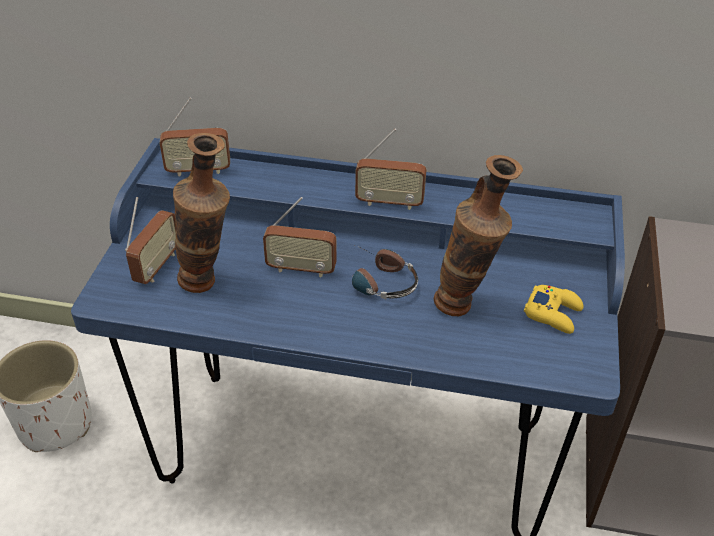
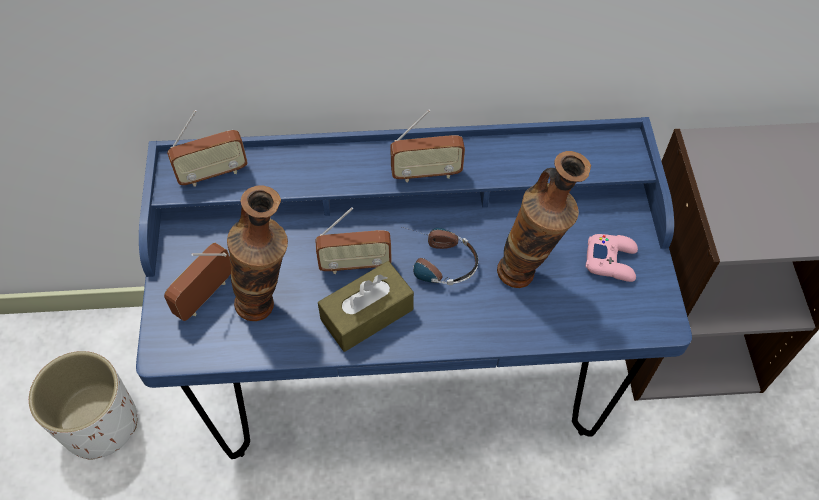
camera: 15 degrees left, 15 degrees up
radio [125,197,176,284] -> radio turned 150 degrees counterclockwise [164,243,231,321]
yellow game controller [524,285,583,334] -> pink game controller [585,234,638,282]
none -> brown tissue box [318,261,414,352]

